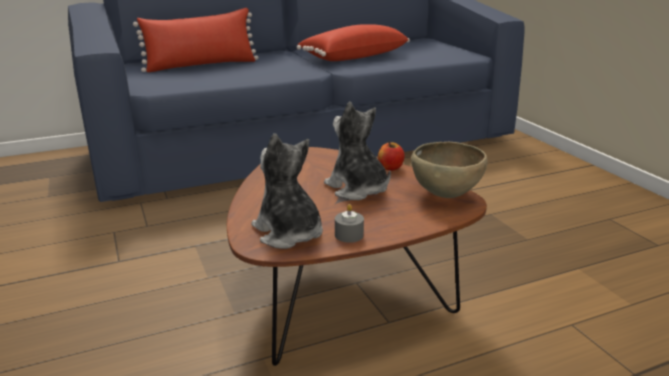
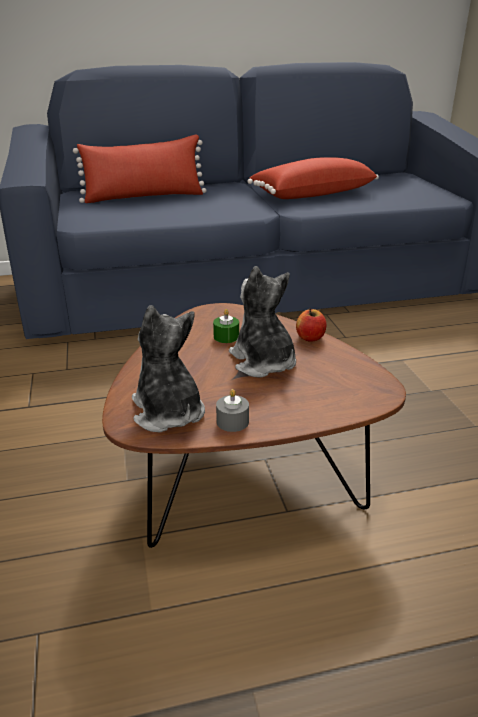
camera: 10 degrees right, 5 degrees up
brown bowl [411,142,488,198] -> none
none -> green candle [213,309,239,343]

